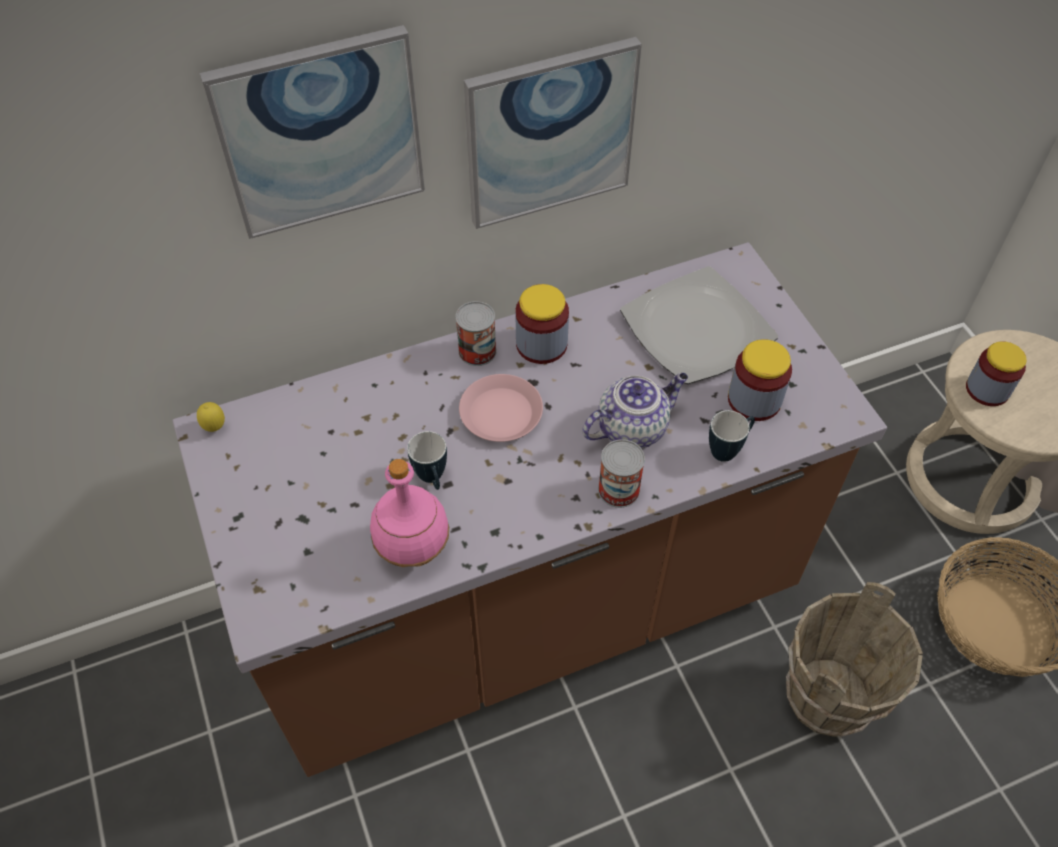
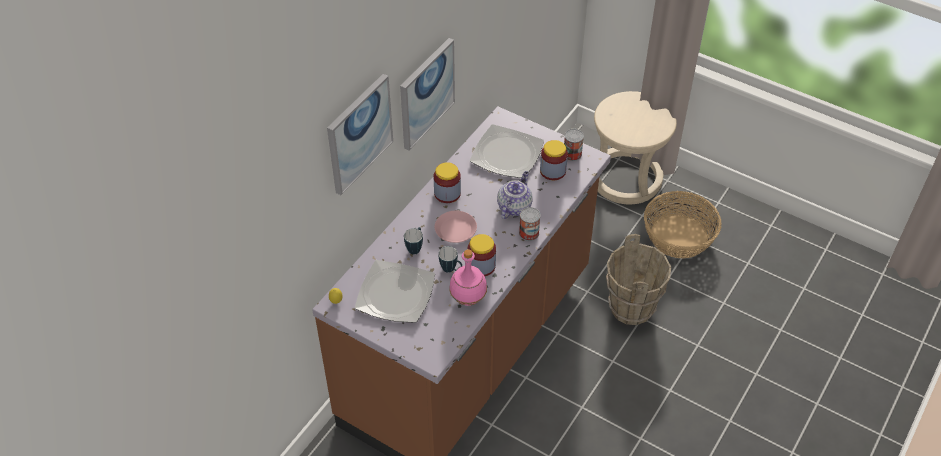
camera: 35 degrees left, 5 degrees down
can [455,301,496,366] -> can moved to [564,129,584,161]
mug [709,410,755,462] -> mug moved to [404,227,423,255]
jar [966,341,1027,406] -> jar moved to [467,234,496,276]
none -> plate [355,260,435,323]

